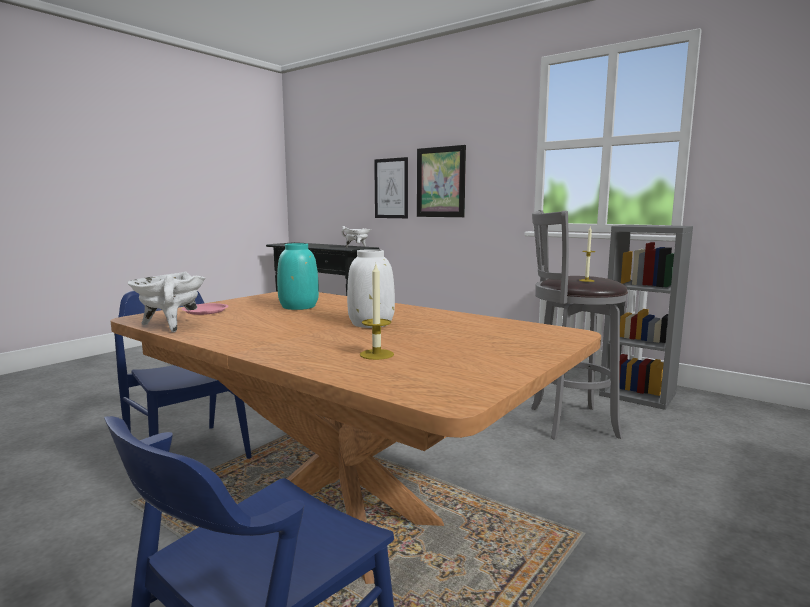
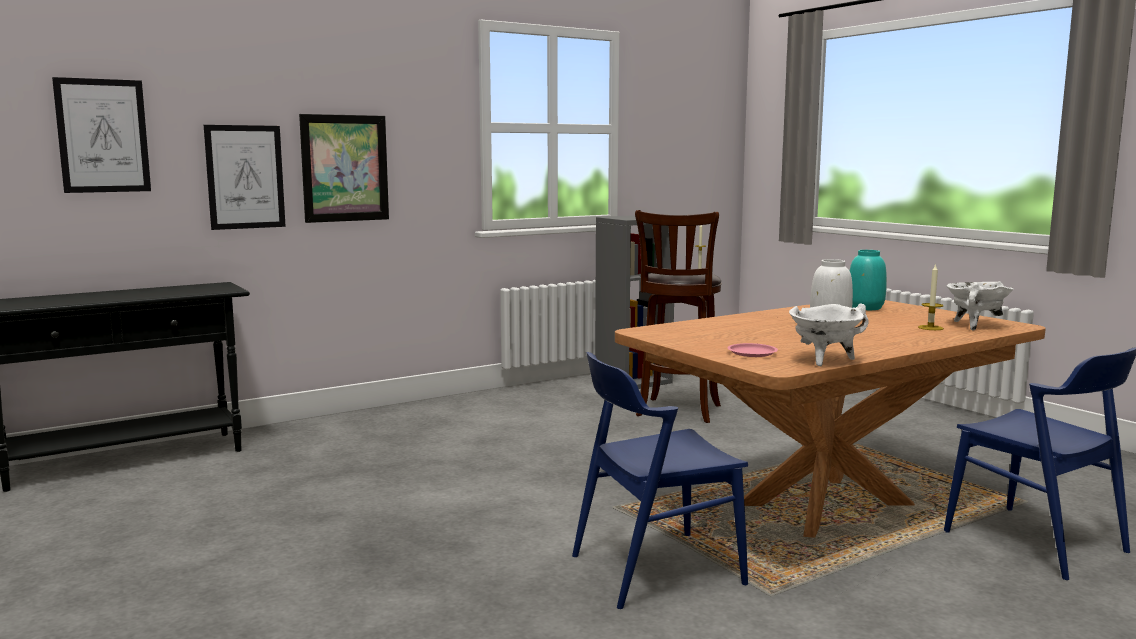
camera: 70 degrees left, 0 degrees up
turquoise vase [277,243,319,310] -> turquoise vase moved to [850,250,887,310]
white cooking pot [341,226,371,248] -> white cooking pot moved to [947,281,1014,330]
grey stool [531,210,628,440] -> brown stool [635,210,722,423]
none -> picture [52,77,151,193]

